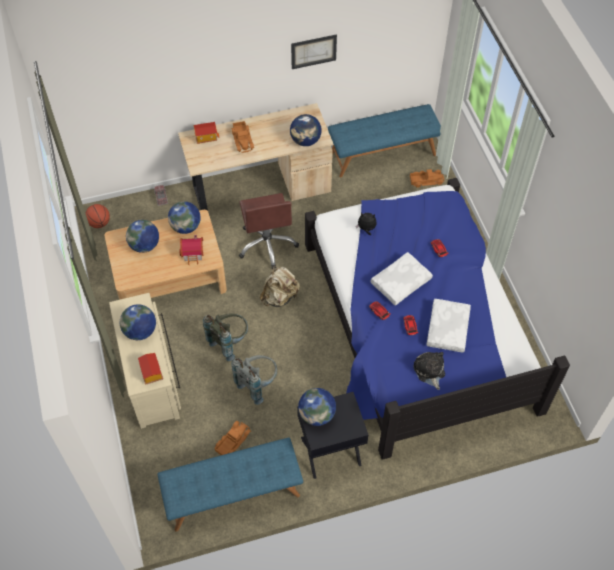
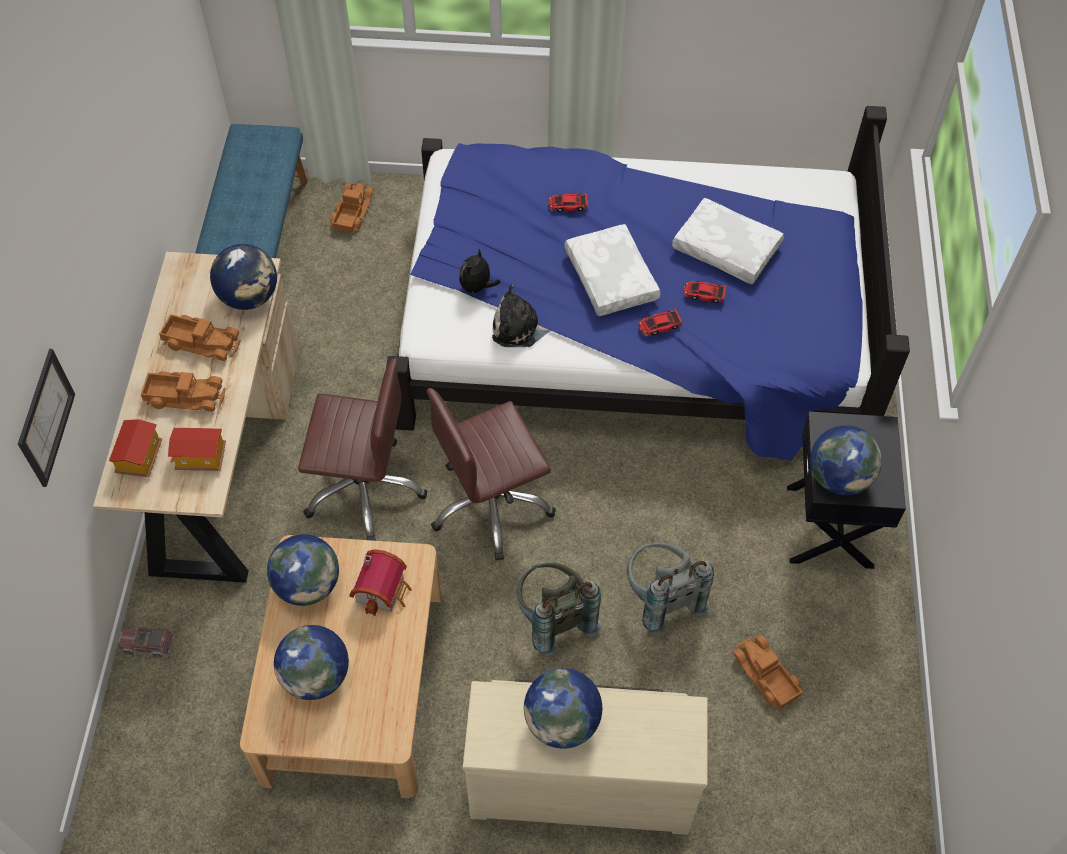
camera: 70 degrees left, 0 degrees up
basketball [86,204,110,228] -> none
toy house [138,353,163,385] -> toy house moved to [168,428,226,471]
blue bench [157,437,303,532] -> none
beige backpack [260,266,300,307] -> brown office chair [427,388,556,560]
picture [291,34,337,69] -> picture moved to [18,349,75,487]
plush toy [413,352,445,390] -> plush toy moved to [492,284,551,347]
none -> toy truck [159,314,241,361]

